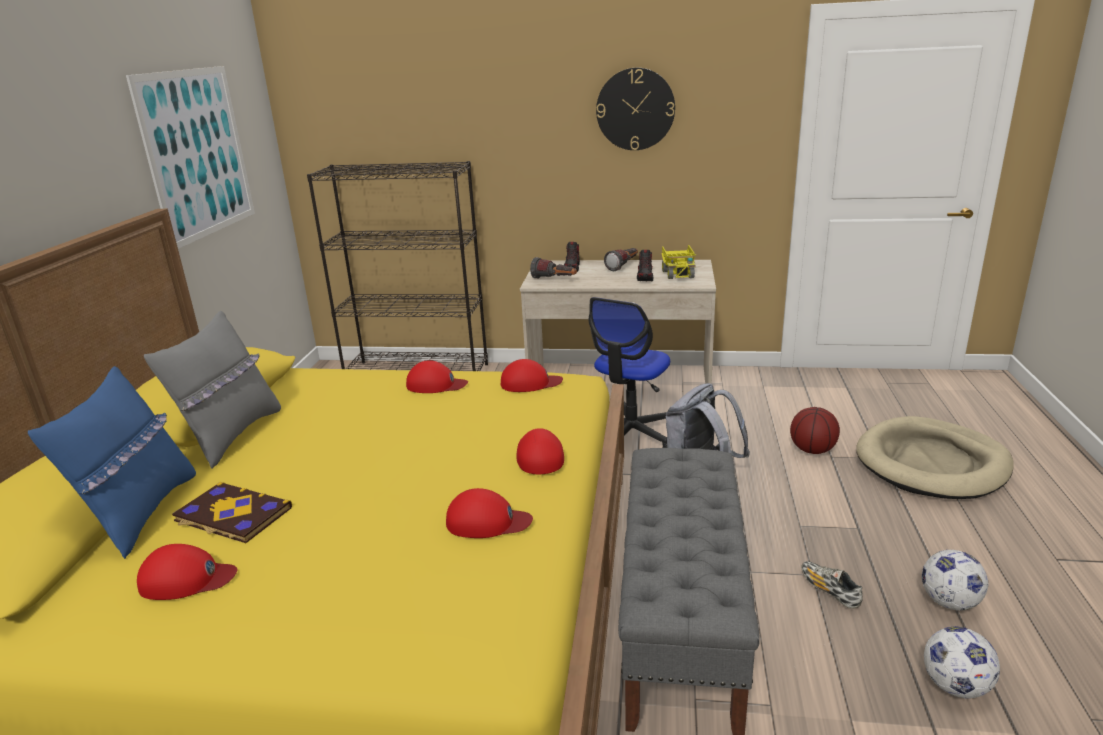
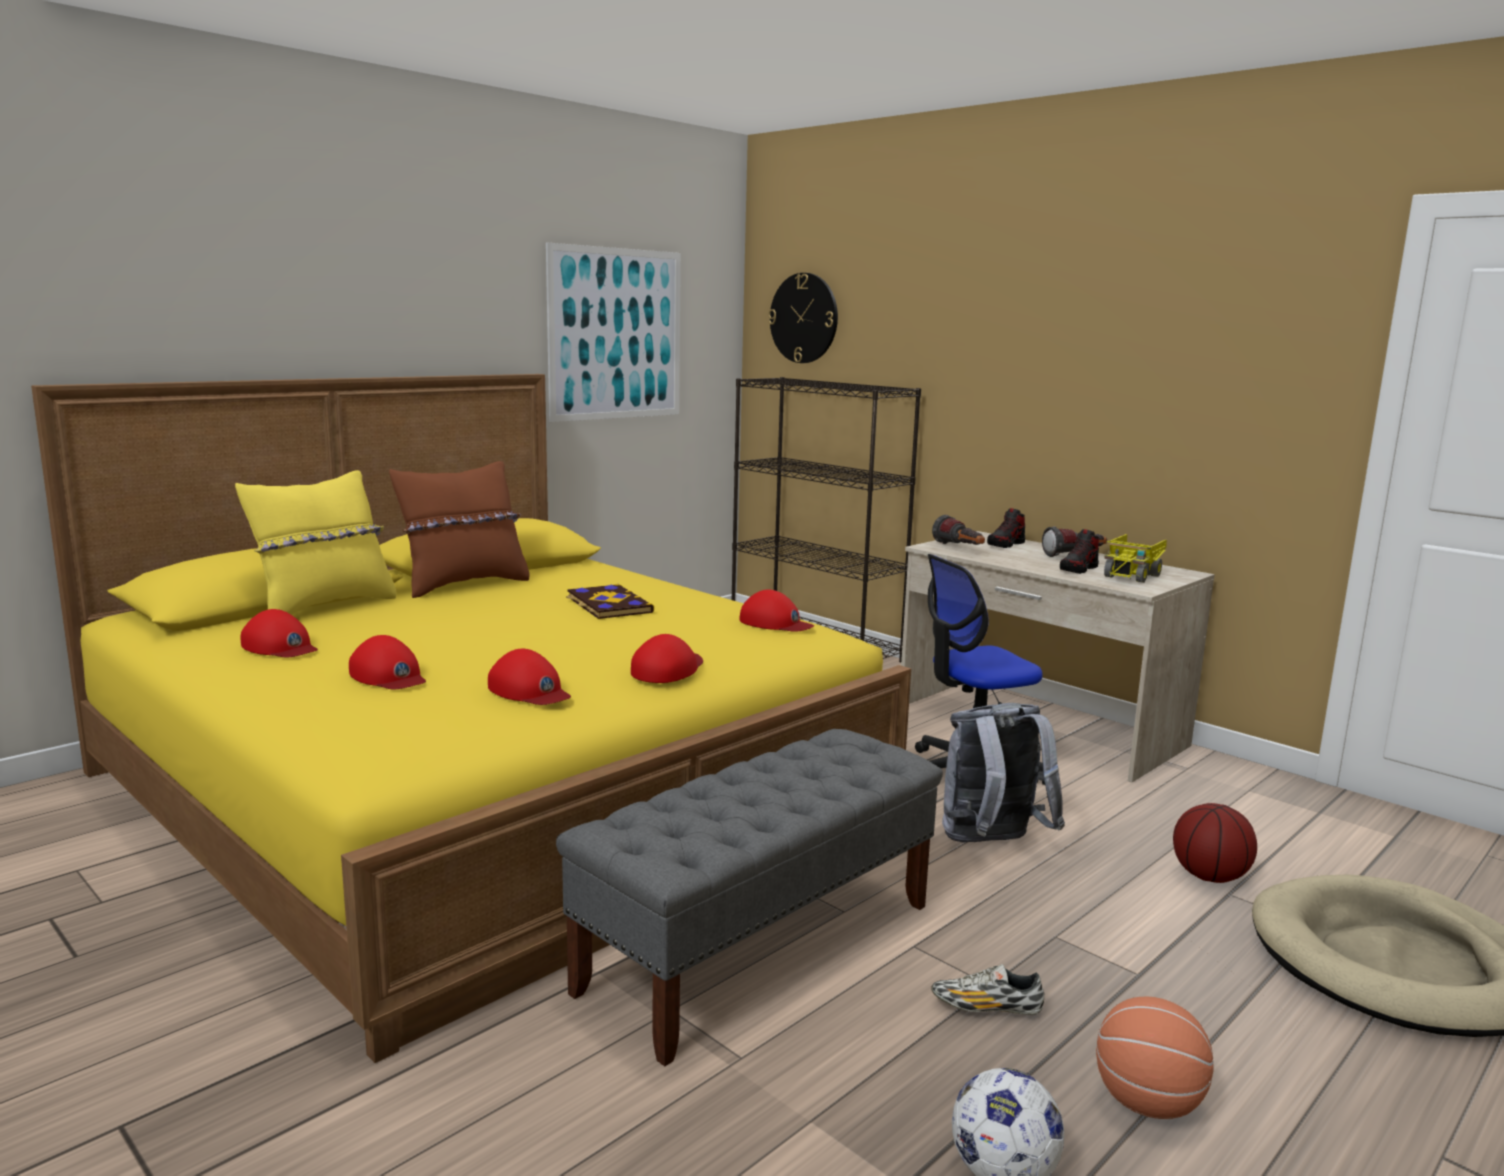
camera: 35 degrees right, 10 degrees down
blue pillow [28,366,196,559] -> yellow pillow [235,470,396,615]
grey pillow [144,311,281,469] -> brown pillow [389,461,529,598]
book [172,482,292,543] -> book moved to [566,584,654,619]
red cap [406,360,468,393] -> red cap moved to [349,635,426,689]
wall clock [596,68,675,150] -> wall clock moved to [768,273,838,363]
shoe [802,561,863,609] -> shoe turned 90 degrees counterclockwise [931,964,1044,1015]
football [922,550,988,611] -> basketball [1096,996,1214,1119]

